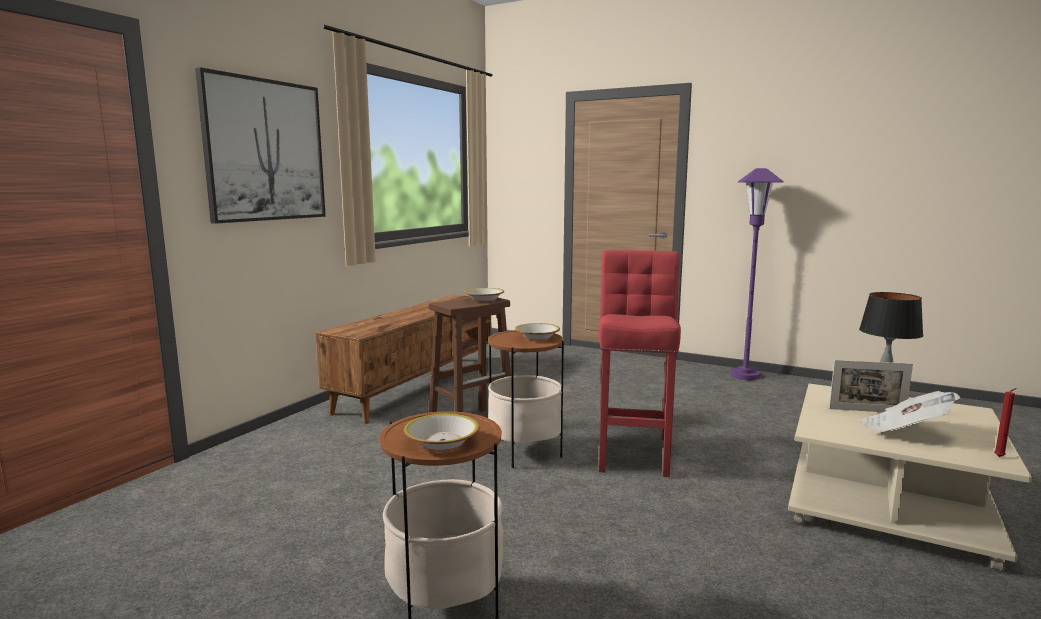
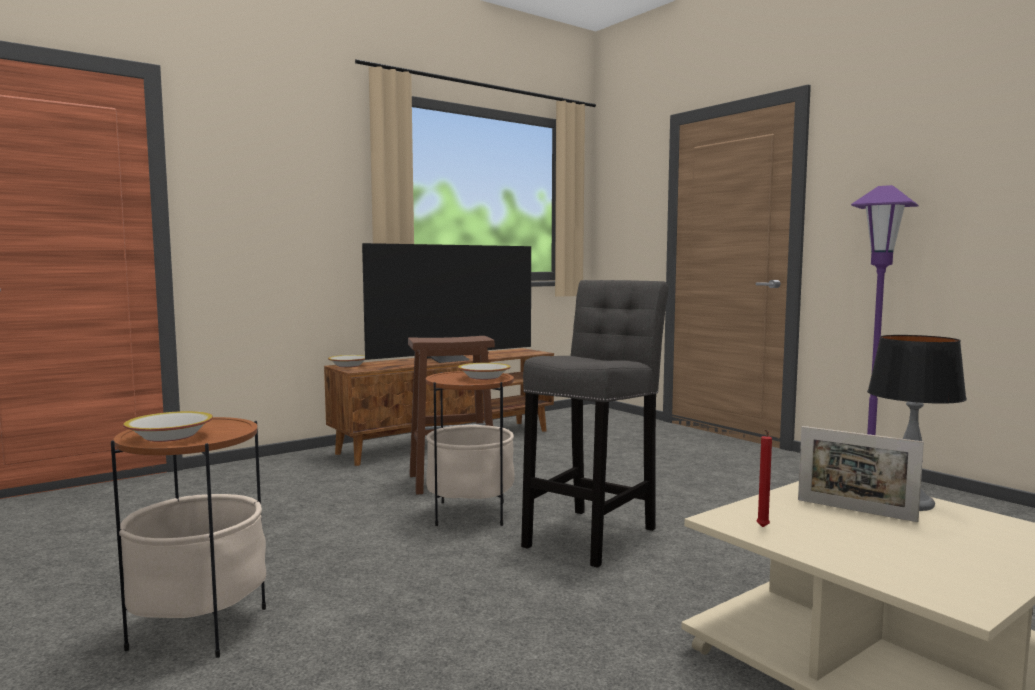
camera: 25 degrees right, 5 degrees down
picture [195,67,326,224] -> none
bowl [464,288,504,301] -> bowl moved to [328,355,365,367]
red stool [599,250,681,477] -> grey stool [521,280,668,568]
newspaper [860,391,960,433] -> none
red candle [994,388,1017,457] -> red candle moved to [756,429,772,527]
none -> television [362,243,531,363]

